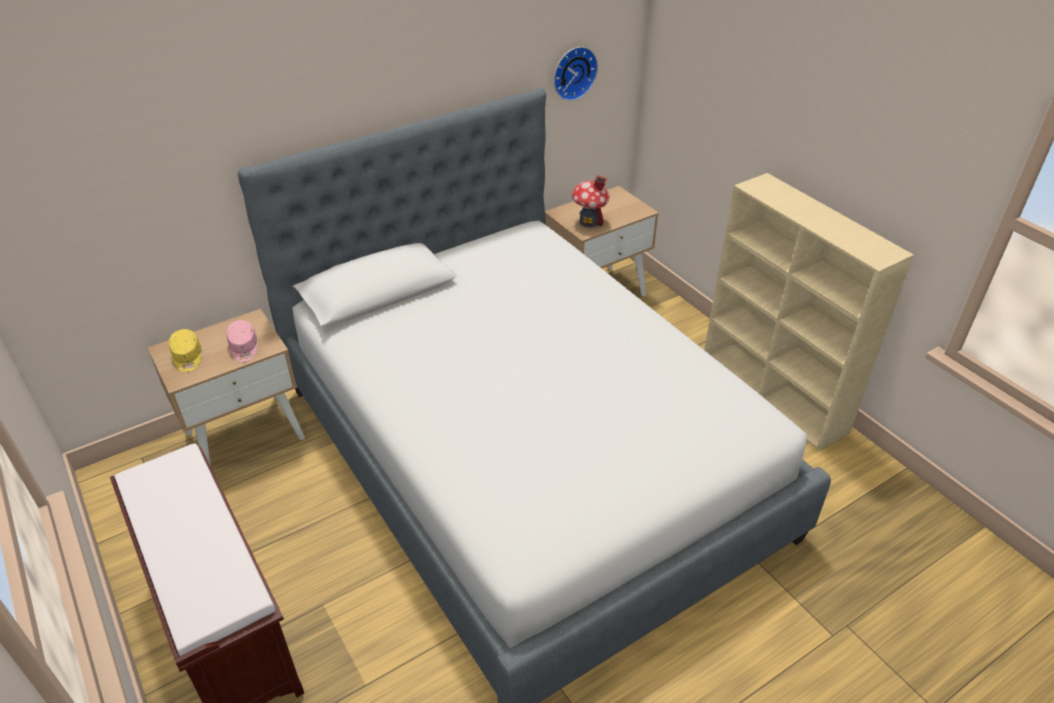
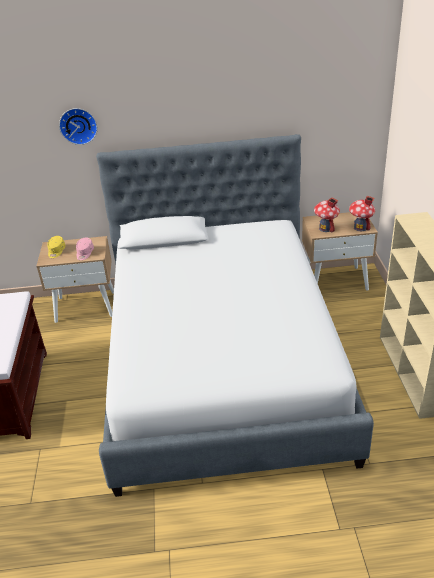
camera: 30 degrees right, 5 degrees down
wall clock [554,47,598,101] -> wall clock moved to [59,108,97,145]
none -> toy house [349,196,375,231]

